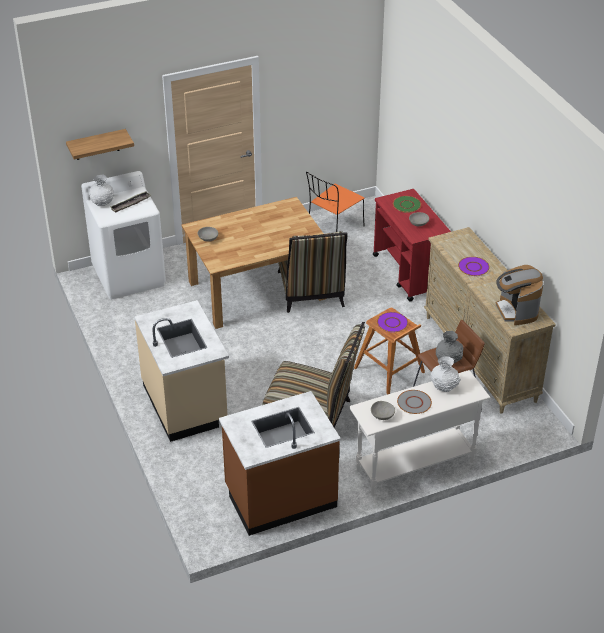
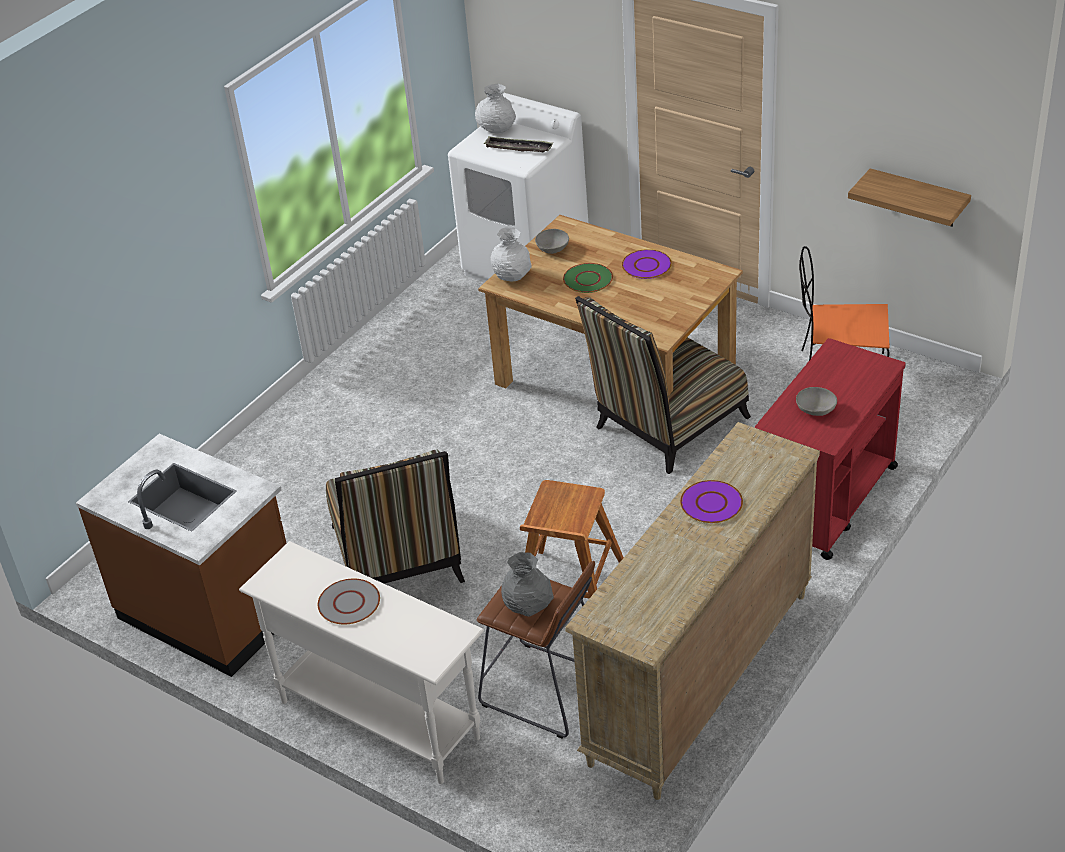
camera: 60 degrees right, 0 degrees up
shelf [66,129,134,160] -> shelf moved to [848,168,971,227]
beige counter [134,300,229,442] -> none
grey bowl [371,401,395,420] -> none
purple plate [377,312,408,332] -> purple plate moved to [622,249,672,279]
green plate [393,196,421,213] -> green plate moved to [563,263,613,293]
white vase [431,356,461,392] -> white vase moved to [490,228,532,282]
coffee machine [496,265,544,325] -> none

